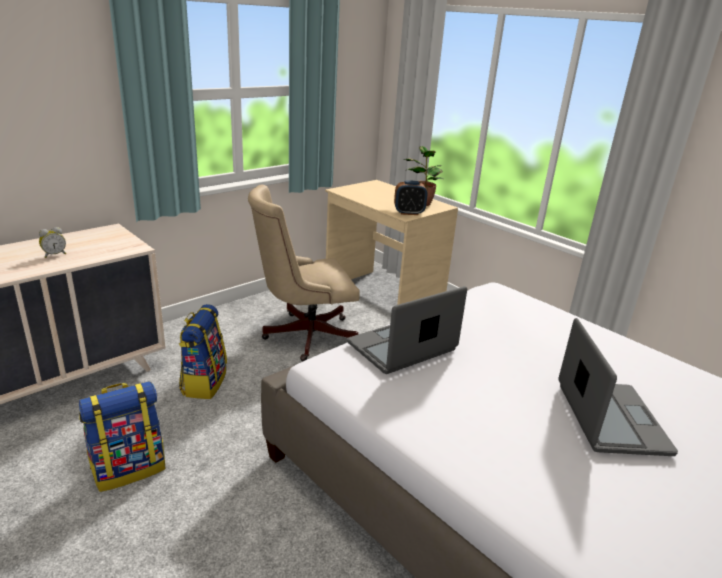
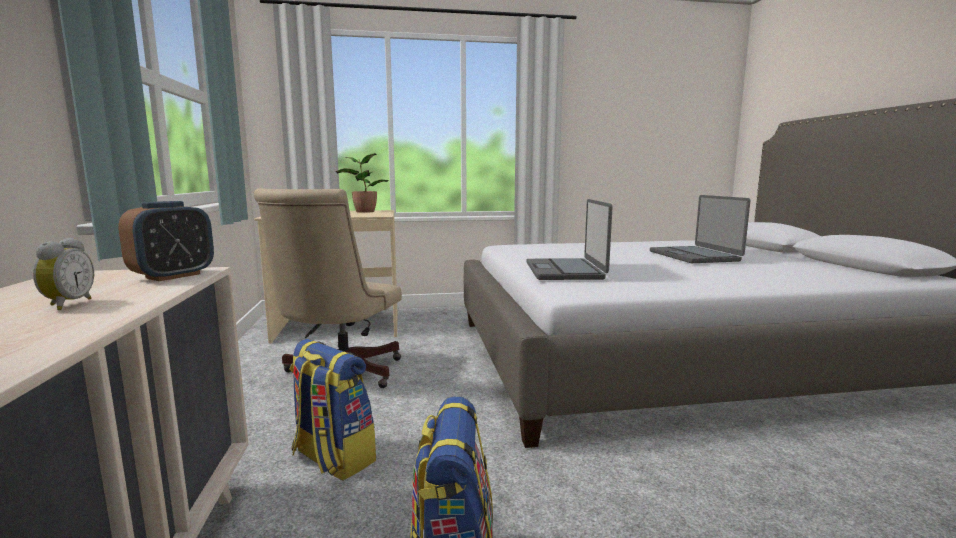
camera: 55 degrees left, 15 degrees down
alarm clock [394,181,427,215] -> alarm clock moved to [118,201,214,281]
laptop [558,318,678,456] -> laptop turned 135 degrees counterclockwise [650,195,750,263]

